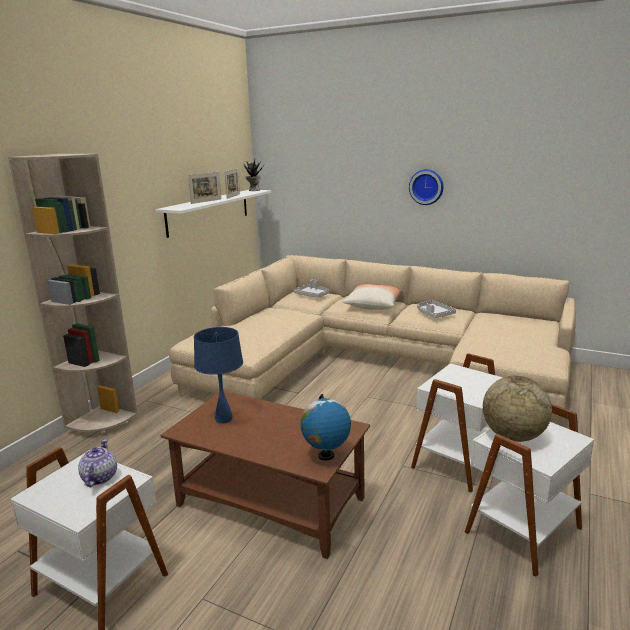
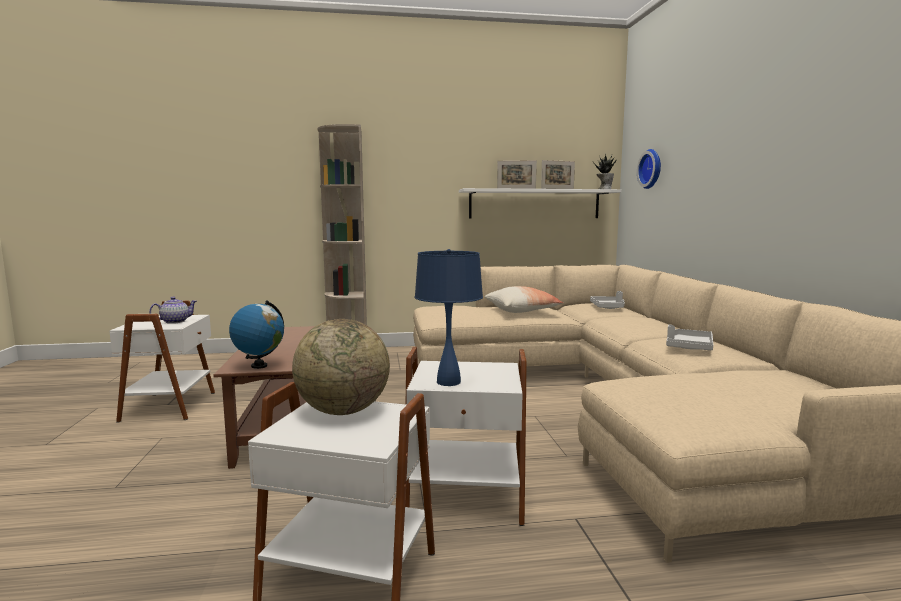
camera: 55 degrees right, 10 degrees down
blue table lamp [194,327,243,423] -> blue table lamp moved to [415,249,483,386]
pillow [342,284,403,310] -> pillow moved to [485,286,564,313]
wall clock [409,169,443,205] -> wall clock moved to [637,149,661,189]

